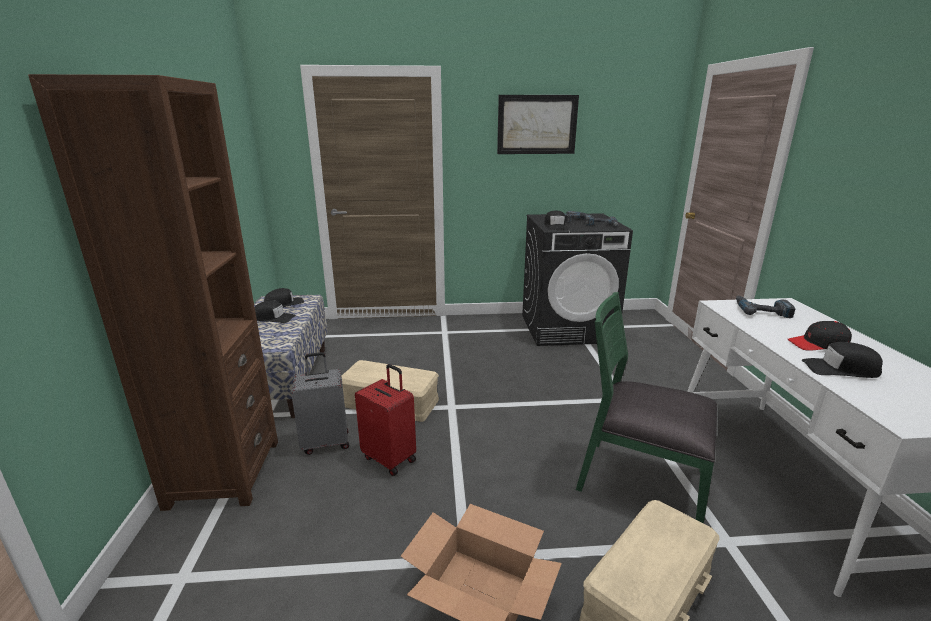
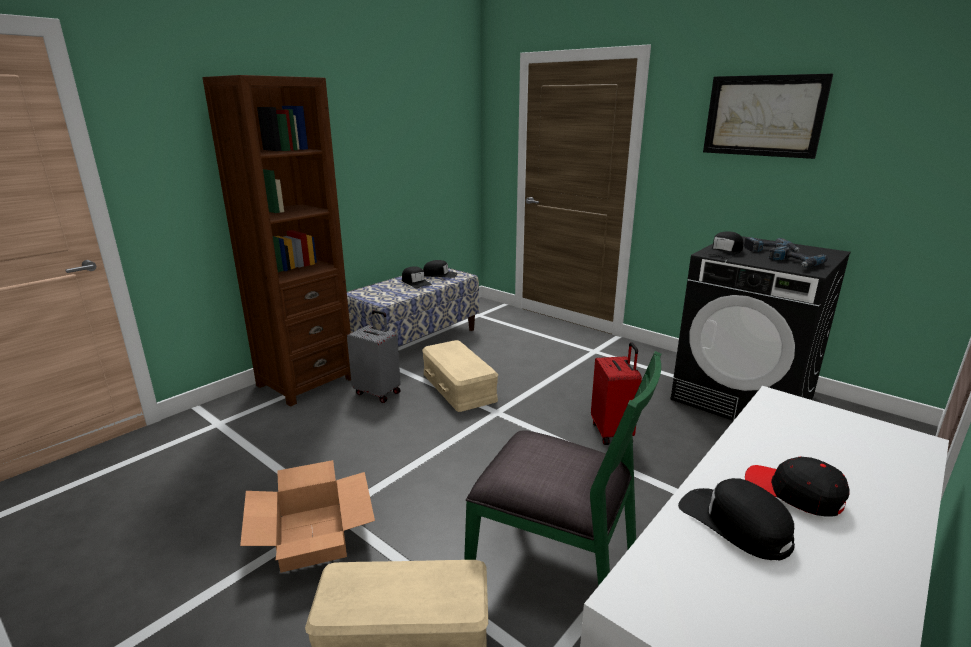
camera: 45 degrees right, 0 degrees up
red suitcase [355,364,416,476] -> red suitcase moved to [591,342,642,445]
green chair [576,292,717,524] -> green chair turned 135 degrees clockwise [464,351,662,586]
power drill [736,296,796,318] -> none

